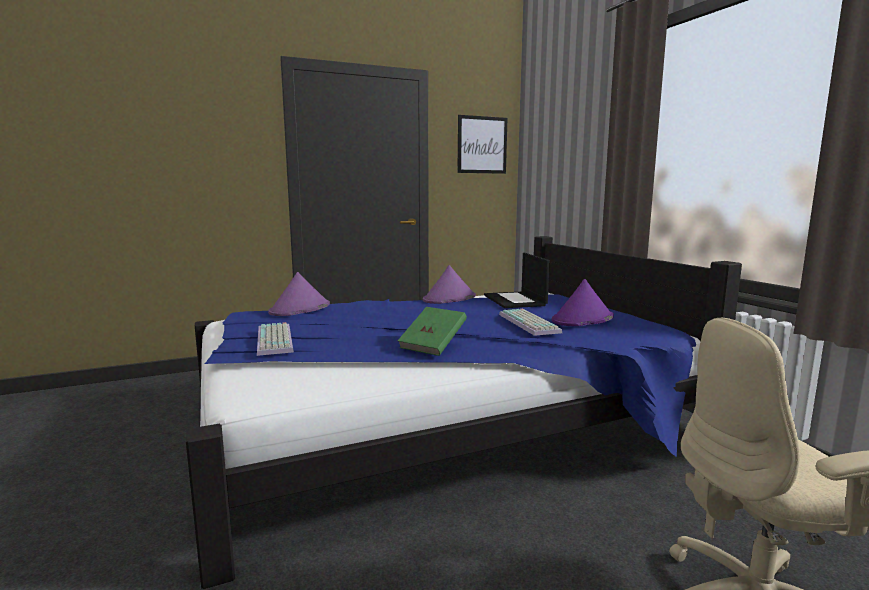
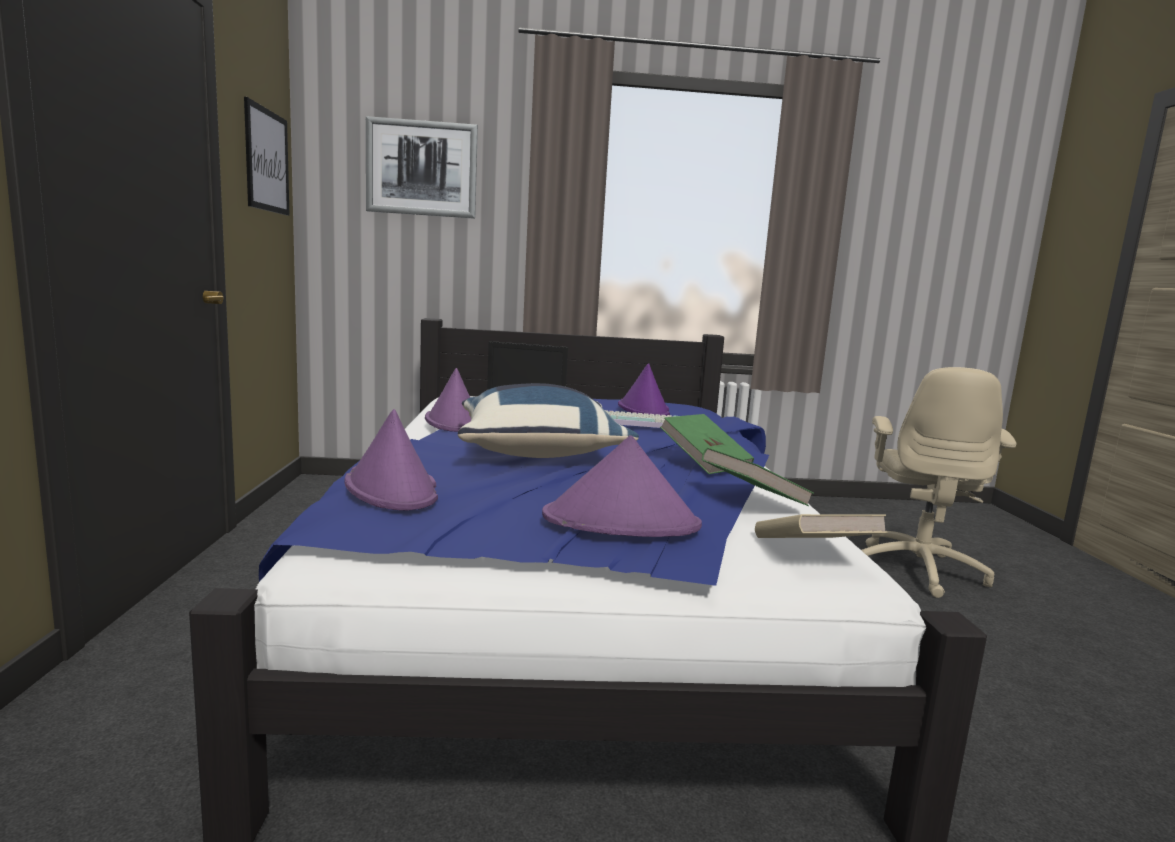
camera: 70 degrees left, 0 degrees up
keyboard [257,322,294,356] -> purple hat [542,435,702,537]
none -> picture [366,116,478,219]
none -> blue pillow [458,383,639,458]
none -> green book [702,447,814,506]
none -> beige book [755,514,888,538]

